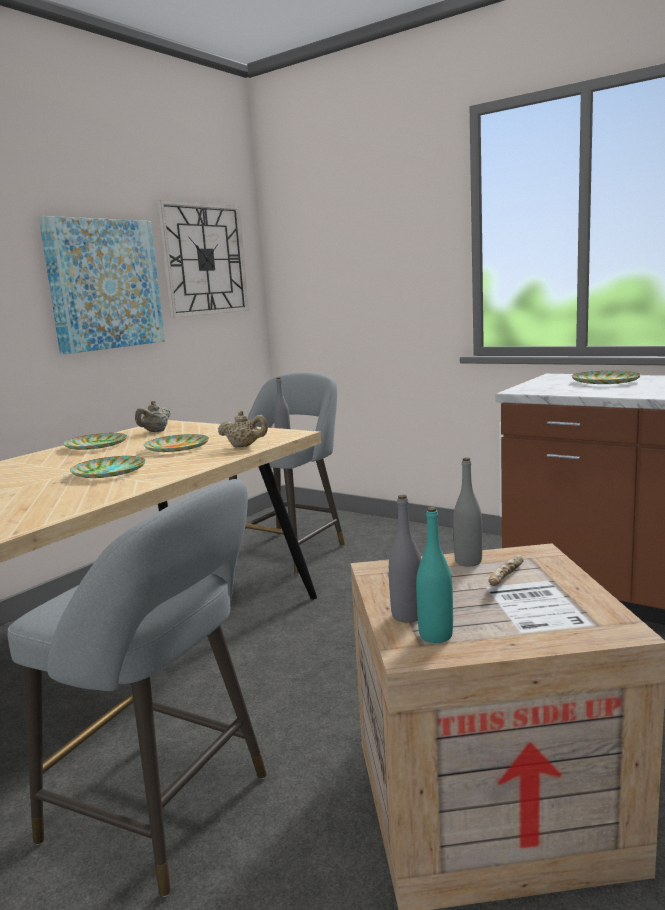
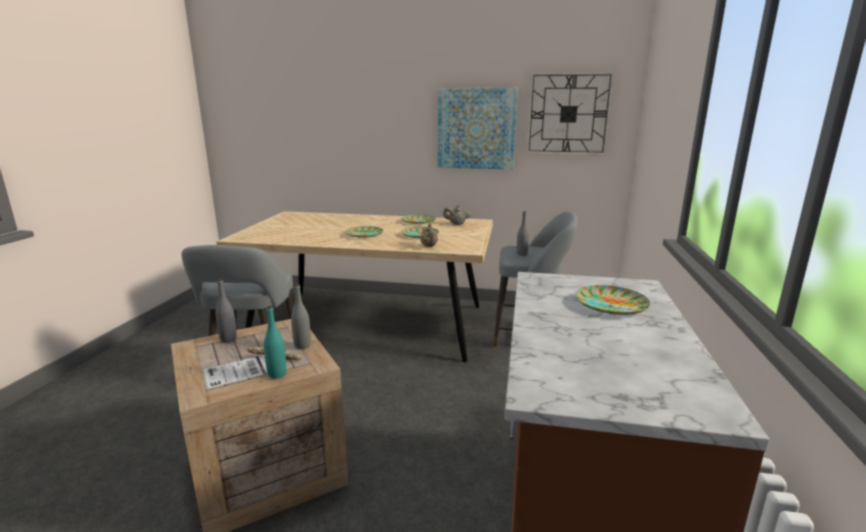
camera: 65 degrees right, 5 degrees up
turquoise bottle [416,507,453,643] -> turquoise bottle moved to [264,305,287,379]

